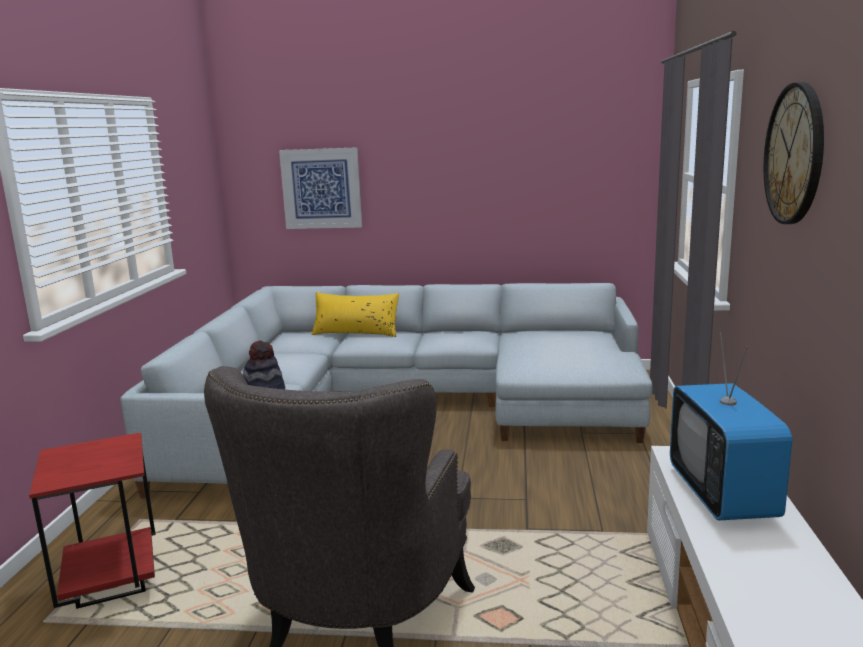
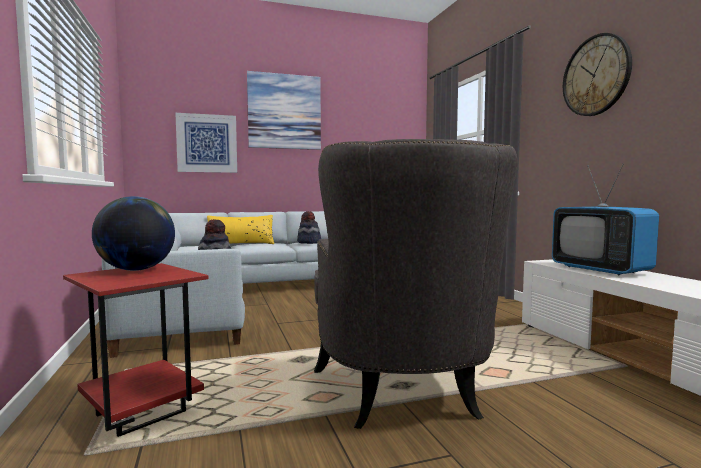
camera: 25 degrees left, 10 degrees down
none -> globe [92,196,175,271]
none -> picture [247,71,321,150]
none -> hat [297,211,321,244]

